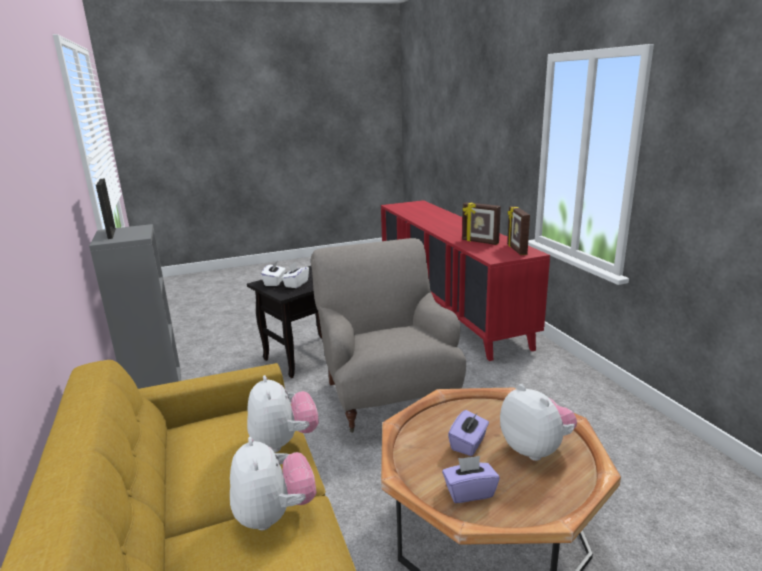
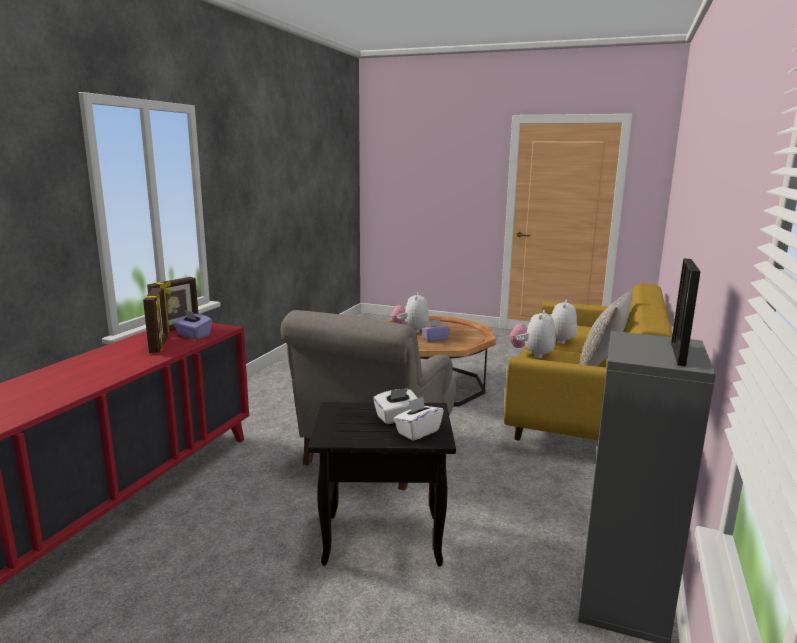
camera: 140 degrees left, 5 degrees down
purple tissue box [442,456,500,503] -> purple tissue box moved to [173,310,212,339]
none -> grey pillow [580,290,632,366]

